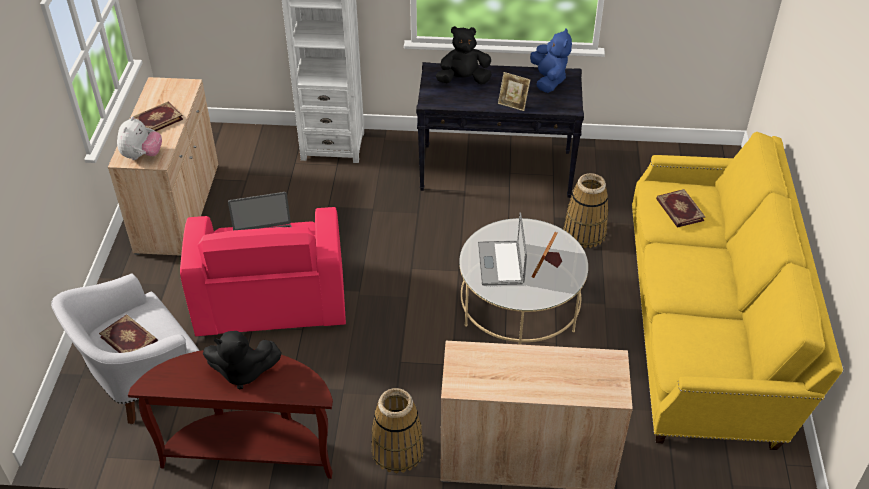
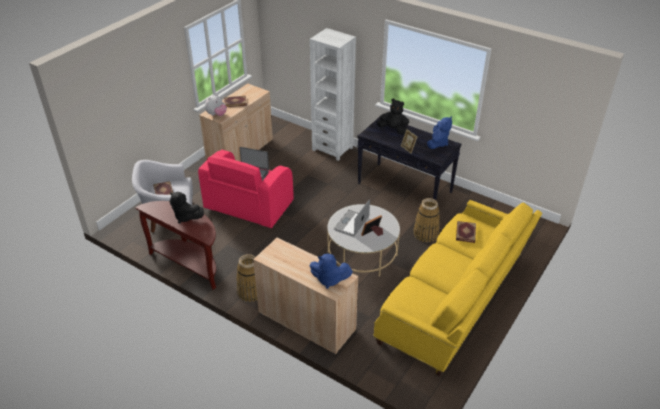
camera: 30 degrees right, 5 degrees down
none -> blue plush toy [309,254,353,289]

